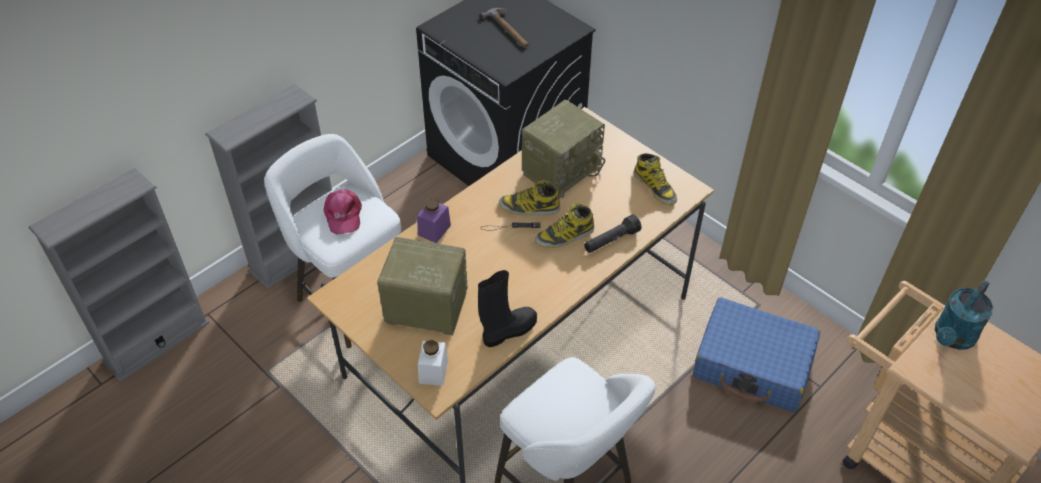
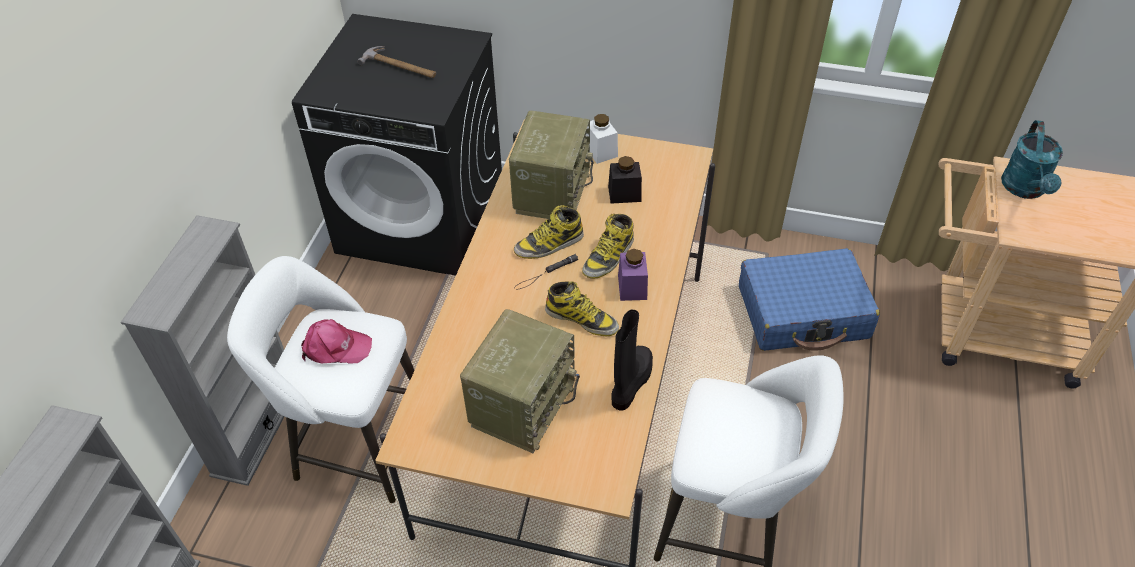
camera: 30 degrees left, 0 degrees up
pink cap [324,189,362,234] -> pink cap turned 45 degrees counterclockwise [301,319,372,364]
radio [377,237,468,335] -> radio turned 135 degrees clockwise [460,309,580,453]
purple jar [417,199,451,243] -> purple jar moved to [618,249,648,301]
white jar [418,340,448,386] -> white jar moved to [586,114,618,164]
black flashlight [584,214,641,253] -> none
boot [634,153,677,205] -> boot moved to [545,281,619,336]
none -> black jar [608,156,642,204]

